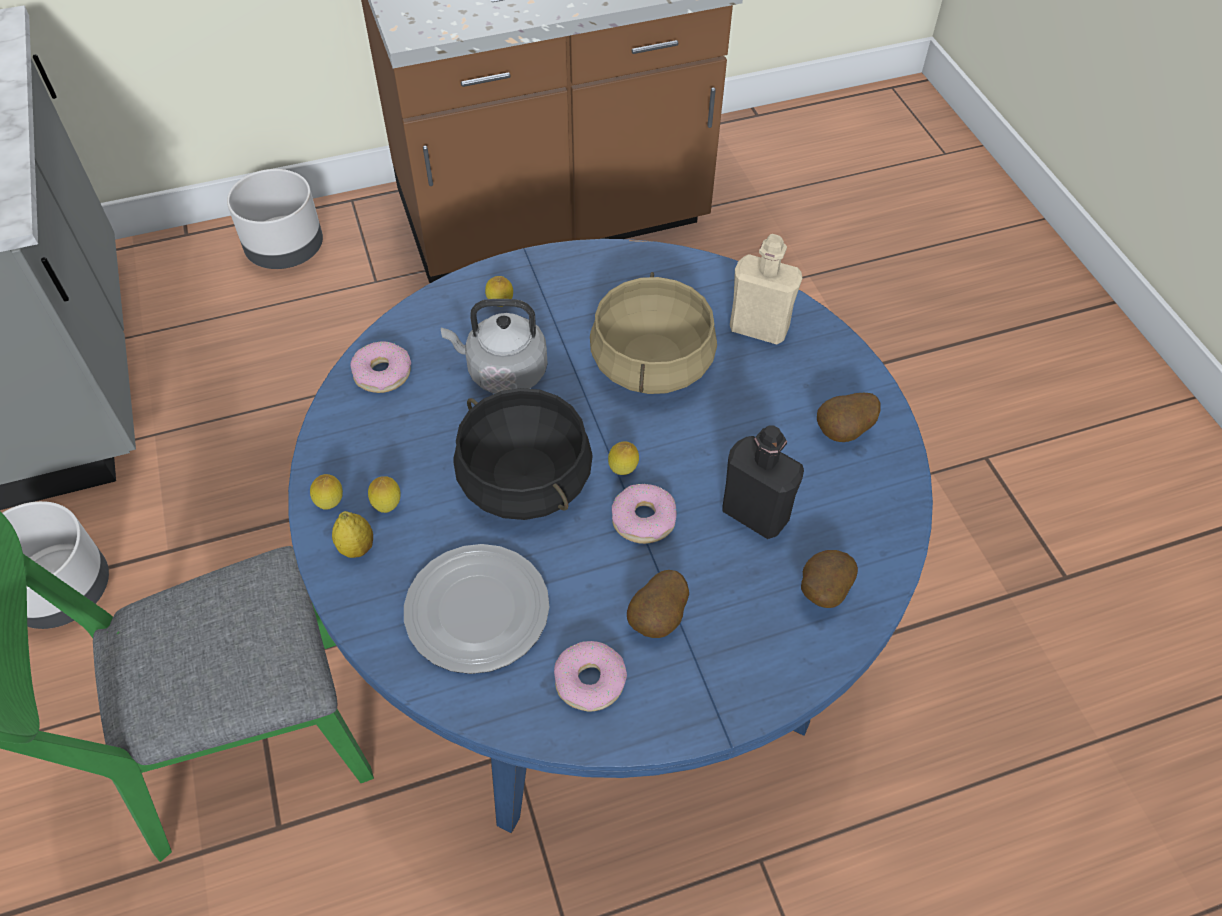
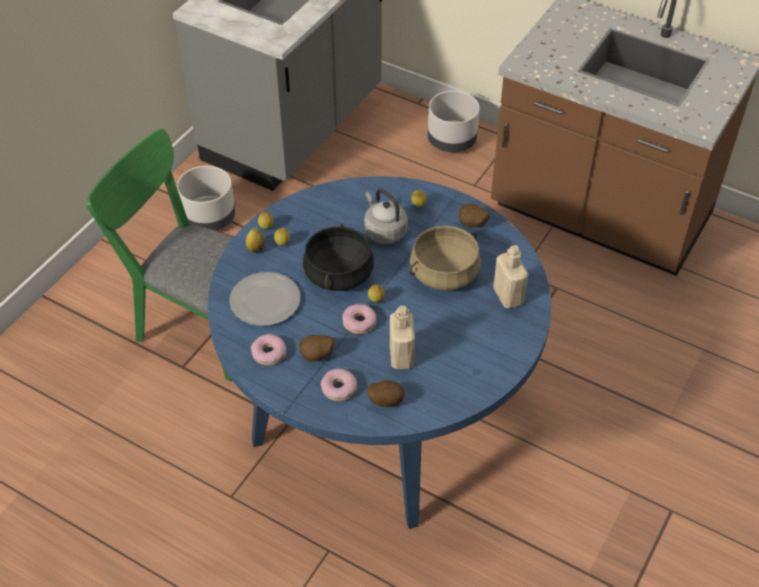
camera: 50 degrees right, 5 degrees down
donut [351,341,411,393] -> donut moved to [320,369,357,401]
black bottle [723,425,804,539] -> beige bottle [390,306,415,369]
potato [817,393,881,442] -> potato moved to [459,204,490,227]

